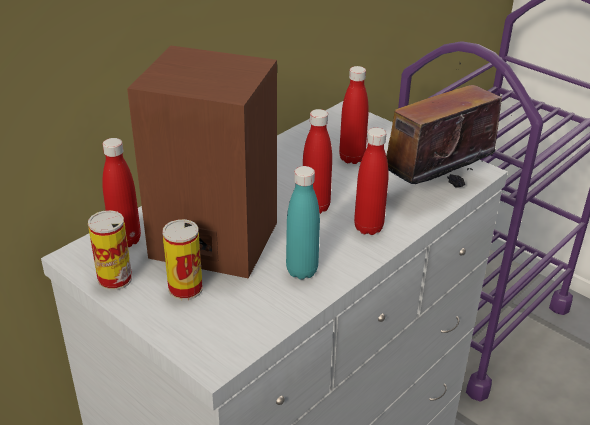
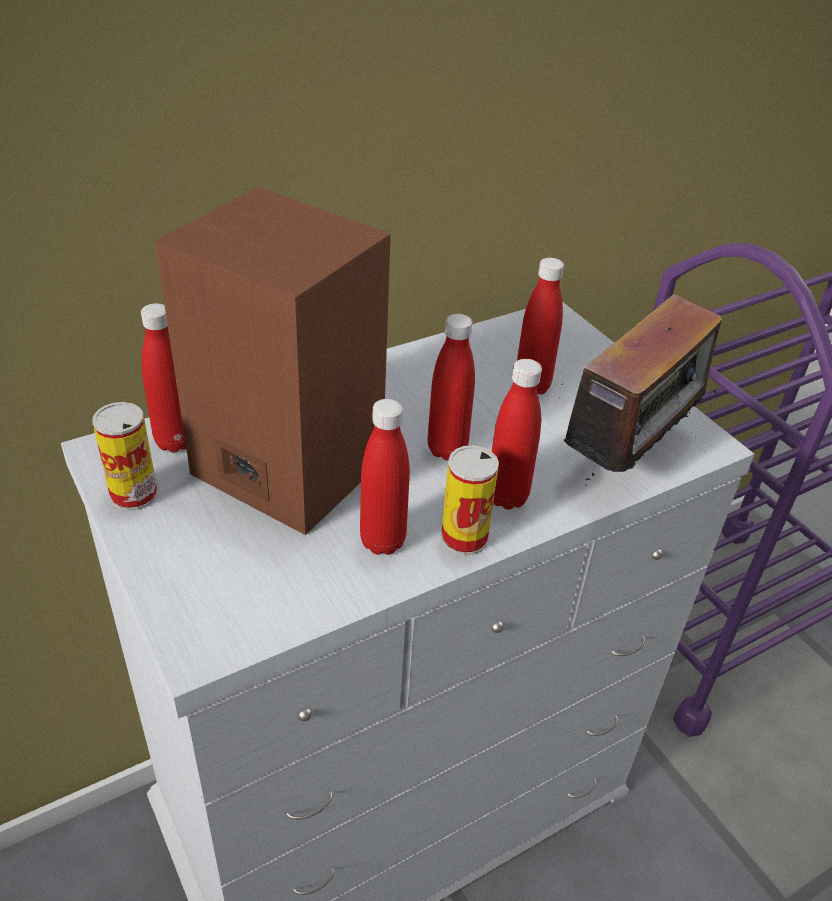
camera: 15 degrees right, 5 degrees up
can [162,219,203,300] -> can moved to [441,445,499,555]
turquoise bottle [286,166,320,279] -> red bottle [360,399,410,555]
radio [386,63,502,188] -> radio turned 150 degrees clockwise [557,294,722,480]

